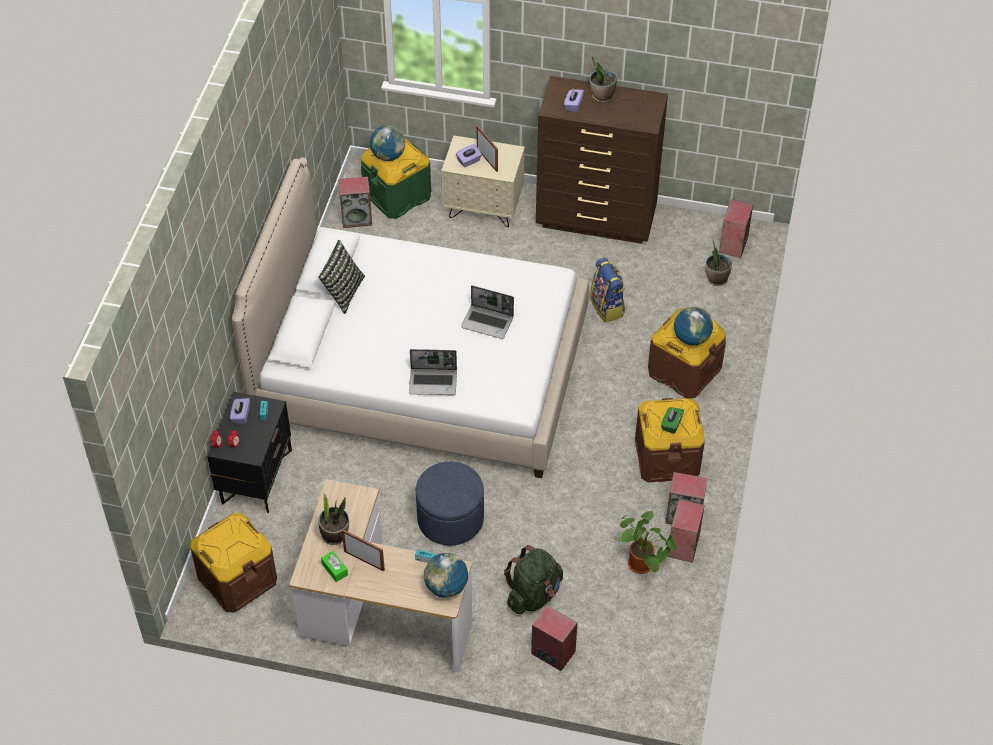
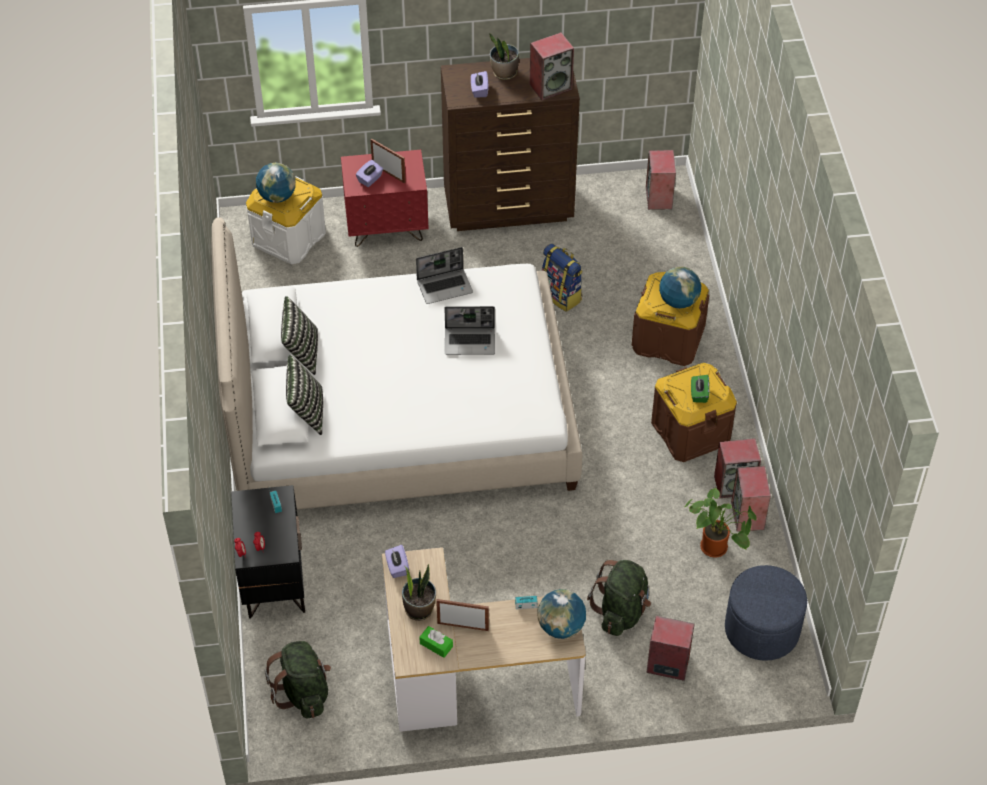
camera: 20 degrees left, 0 degrees up
brown storage box [190,513,277,613] -> green backpack [264,641,331,718]
purple tissue box [230,398,250,424] -> purple tissue box moved to [385,545,409,578]
speaker [338,176,372,228] -> speaker moved to [530,32,574,101]
green storage box [361,137,431,219] -> white storage box [246,176,326,264]
laptop [409,349,457,395] -> laptop moved to [416,247,473,304]
blue ottoman [416,462,484,546] -> blue ottoman moved to [725,565,807,661]
beige nightstand [441,136,525,227] -> red nightstand [341,150,429,247]
potted plant [706,241,732,286] -> none
none -> pillow [286,355,323,435]

